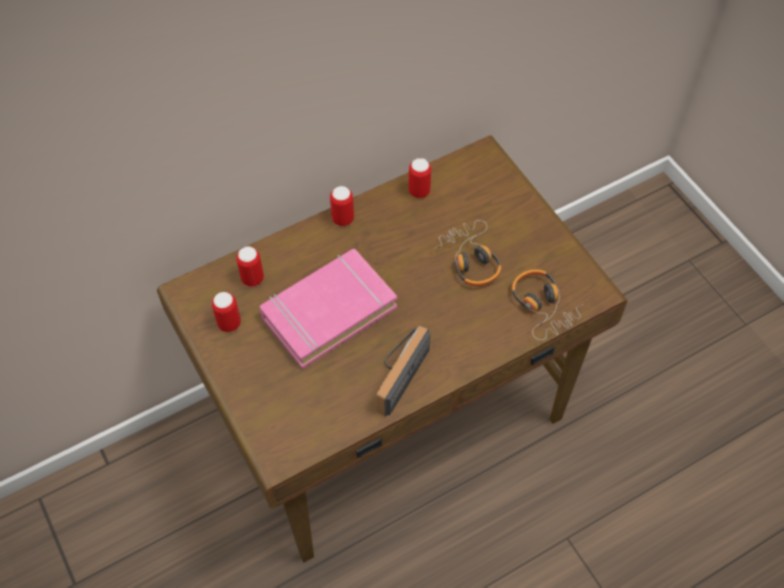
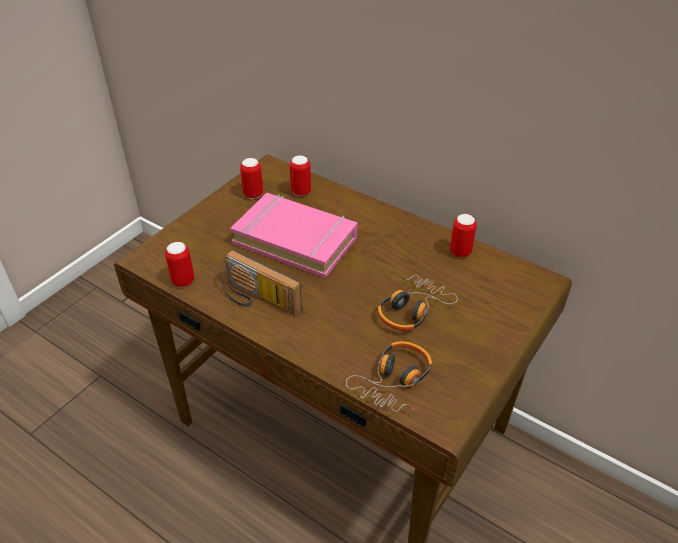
camera: 65 degrees right, 15 degrees down
can [330,186,354,226] -> can moved to [165,242,194,287]
radio [377,326,430,416] -> radio turned 150 degrees counterclockwise [220,250,302,316]

